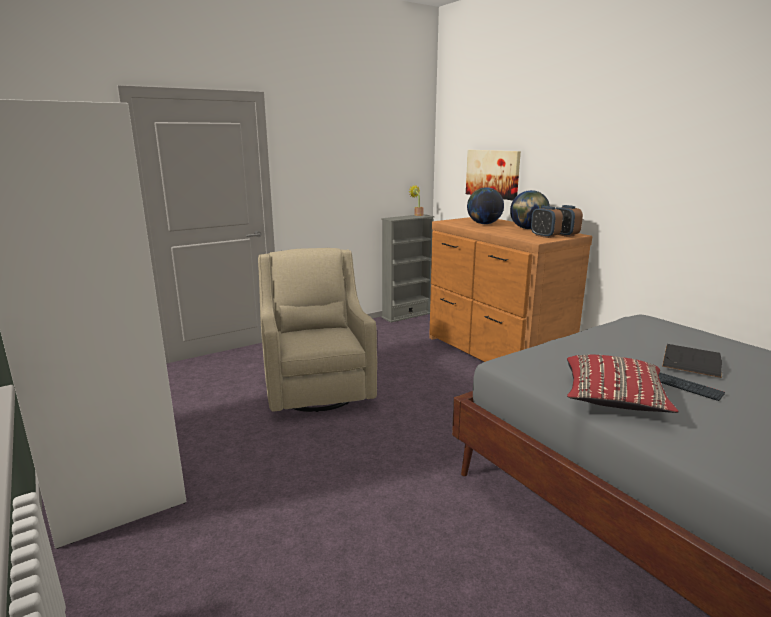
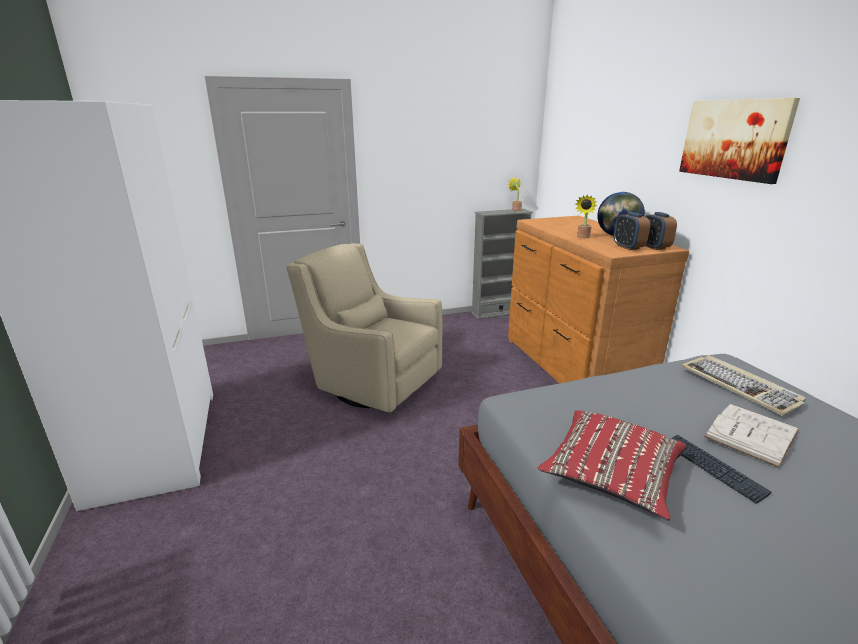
camera: 15 degrees right, 5 degrees up
beige armchair [258,248,377,412] -> beige armchair turned 60 degrees counterclockwise [287,243,443,413]
picture [466,150,521,200] -> picture moved to [679,98,800,184]
globe [467,187,504,224] -> none
black book [662,344,722,378] -> white book [704,404,799,468]
none -> potted plant [575,195,597,238]
none -> keyboard [681,355,806,416]

